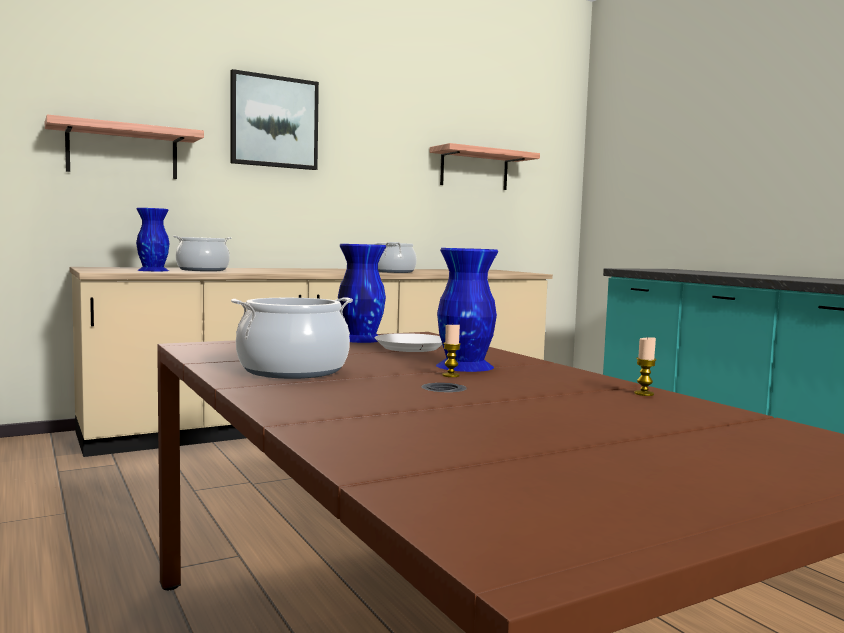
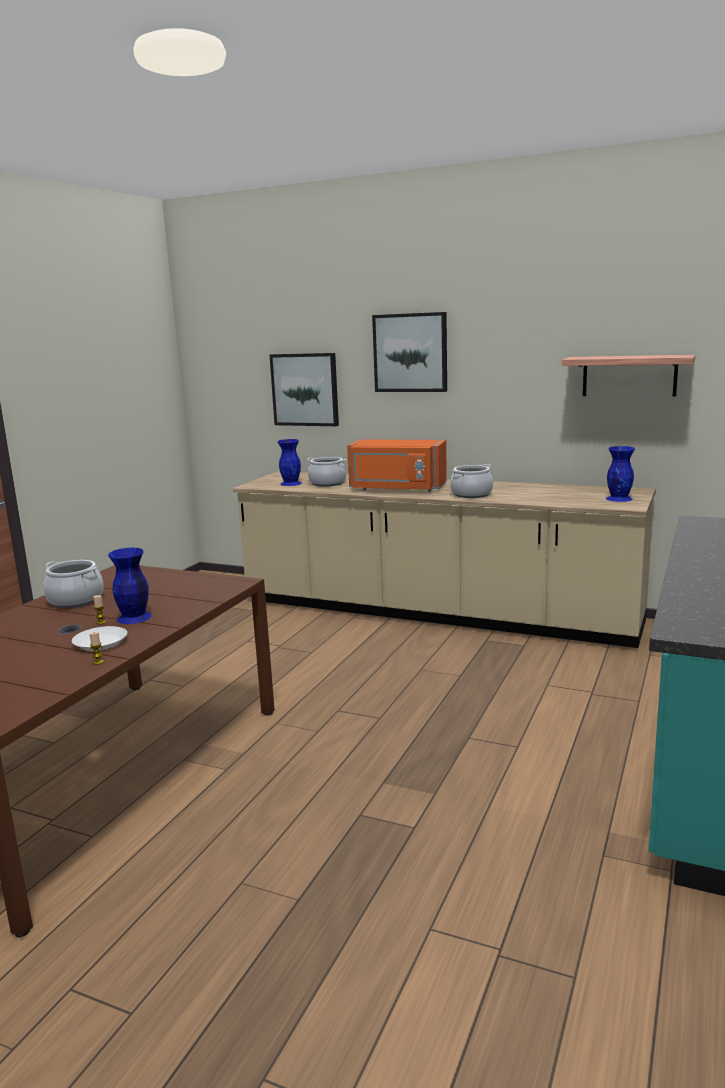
camera: 55 degrees right, 10 degrees up
shelf [45,114,204,179] -> picture [270,353,339,426]
blue vase [338,244,386,343] -> blue vase moved to [606,446,635,502]
white plate [375,333,442,352] -> white plate moved to [72,626,127,651]
none -> orange microwave [347,440,447,492]

